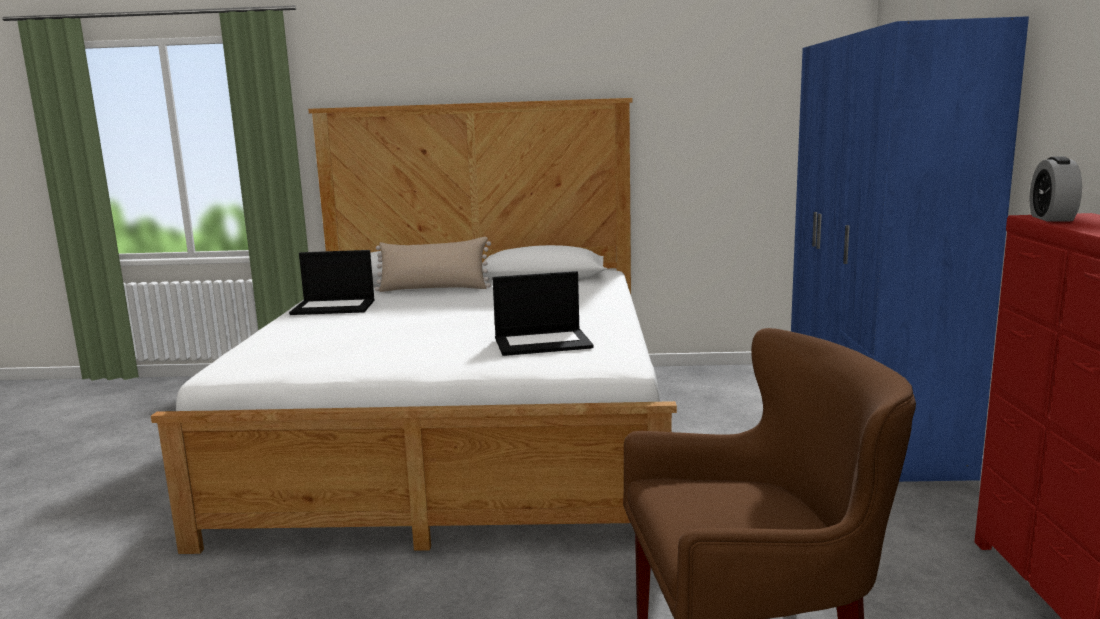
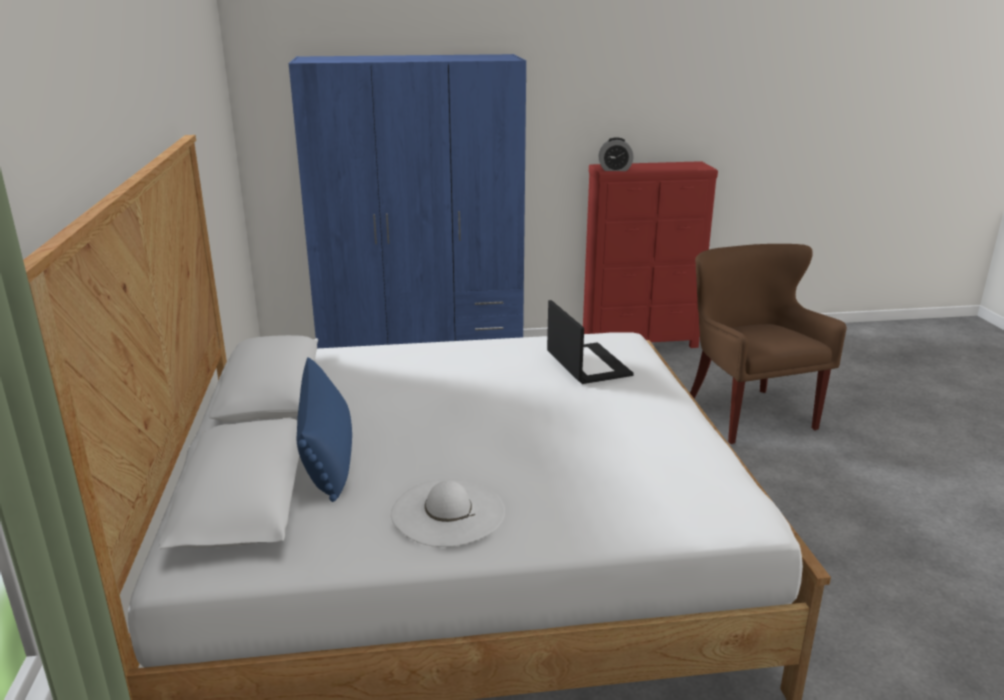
camera: 100 degrees left, 10 degrees up
laptop [289,250,374,315] -> white hat [390,479,505,547]
beige pillow [375,237,491,292] -> blue pillow [297,357,352,502]

